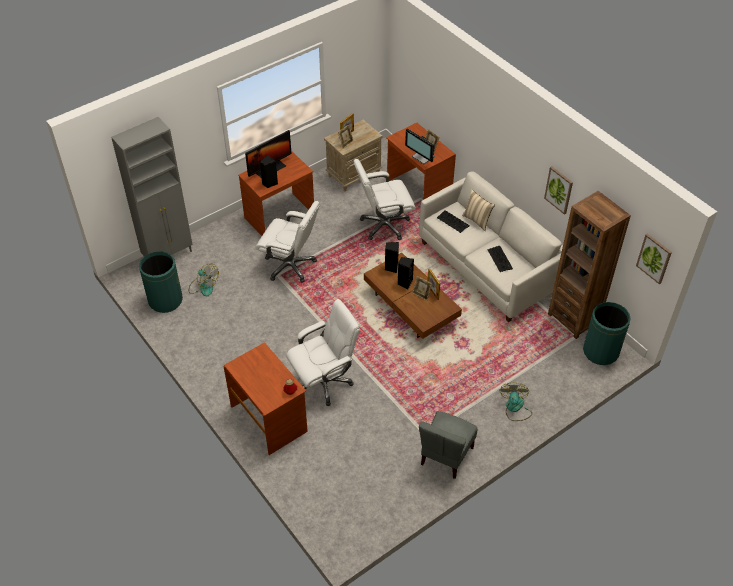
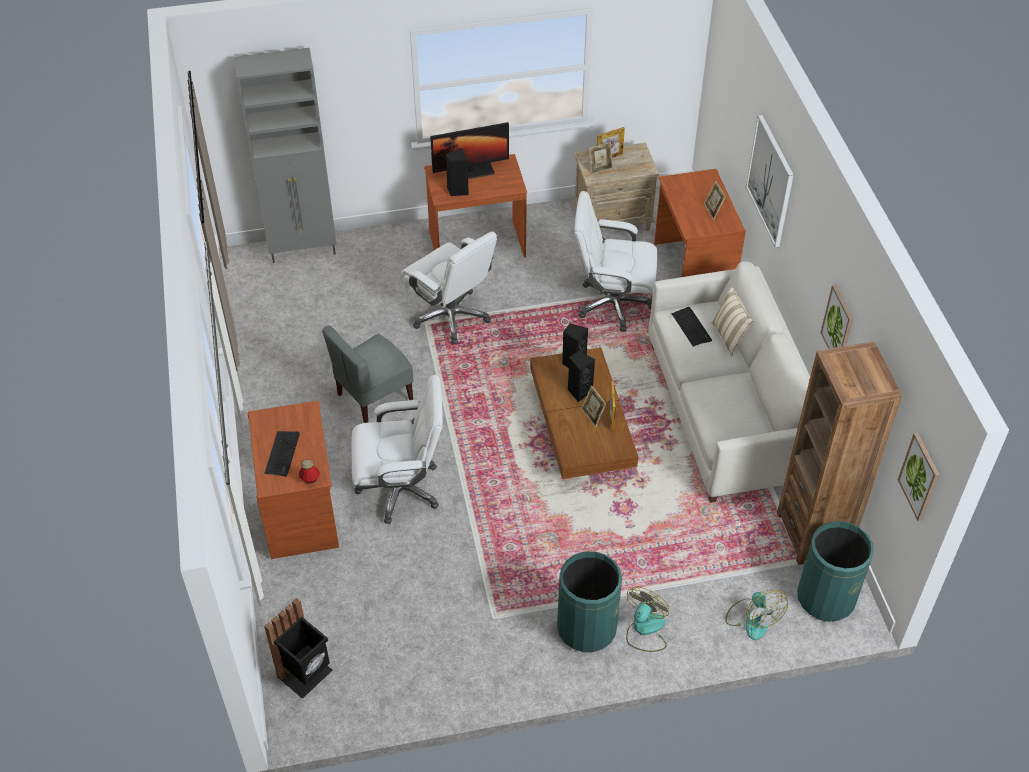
camera: 25 degrees right, 0 degrees up
green trash can [139,251,183,313] -> green trash can moved to [557,551,622,652]
fan [189,263,219,296] -> fan moved to [725,590,788,640]
monitor [405,128,435,164] -> none
grey chair [419,411,478,479] -> grey chair moved to [322,326,413,423]
keyboard [488,246,513,272] -> keyboard moved to [264,431,300,477]
none -> black trash can [264,598,333,699]
none -> picture [746,114,794,248]

